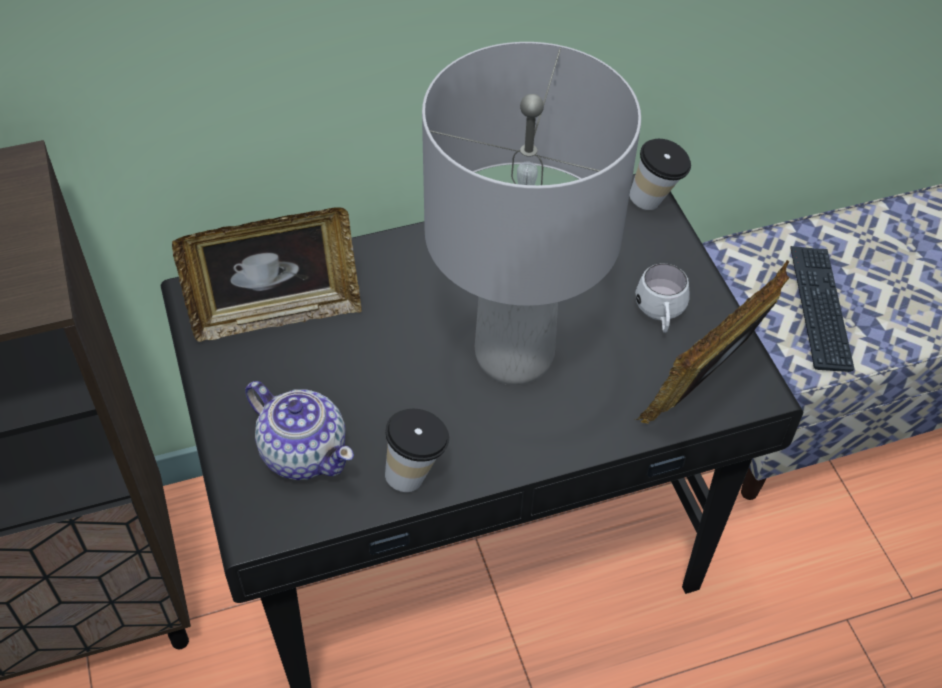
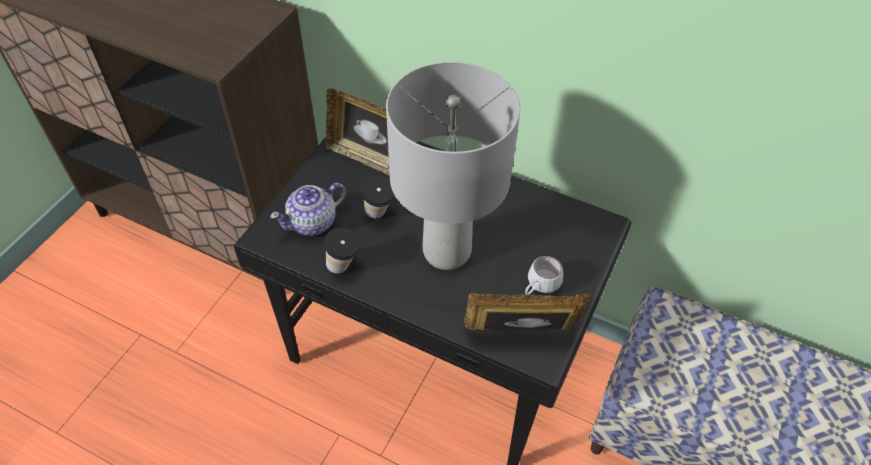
camera: 45 degrees right, 0 degrees up
teapot [245,381,354,480] -> teapot turned 60 degrees clockwise [270,182,346,236]
cup [630,139,691,210] -> cup moved to [361,175,395,218]
keyboard [790,246,855,372] -> none

